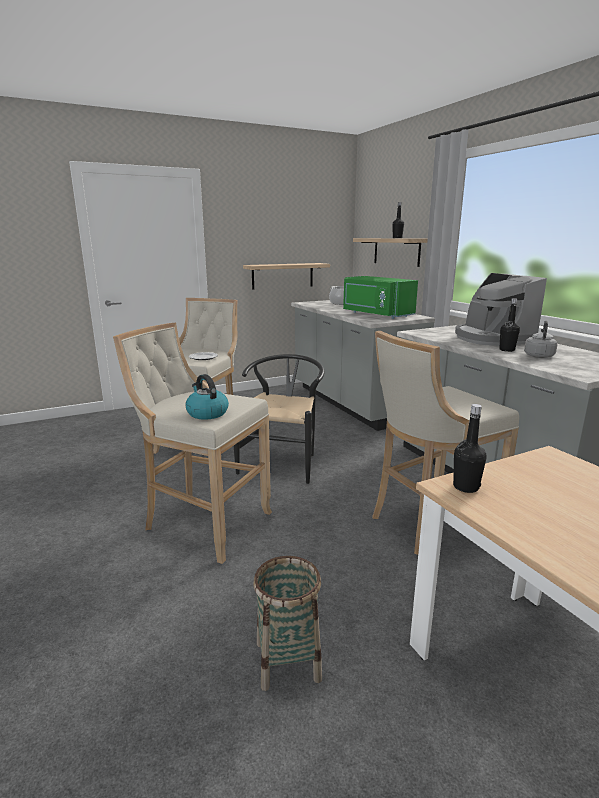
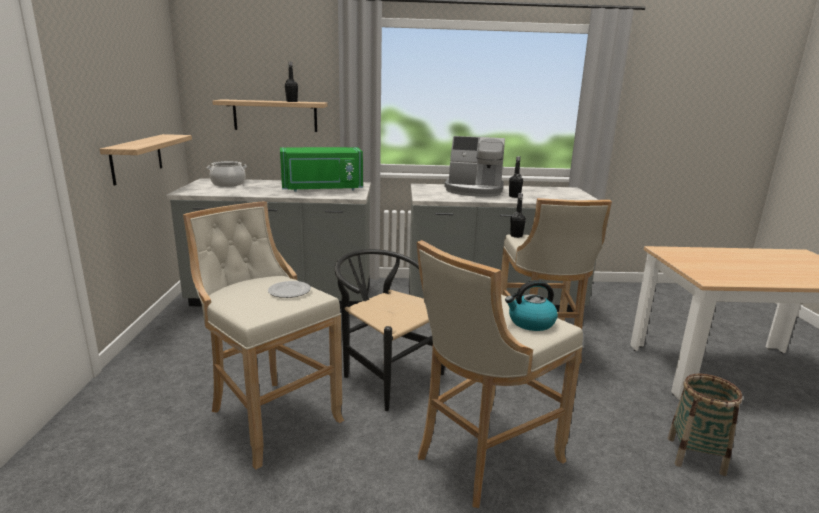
camera: 65 degrees left, 0 degrees up
black bottle [453,404,487,493] -> black bottle moved to [510,193,526,238]
grey kettle [524,321,558,358] -> none

